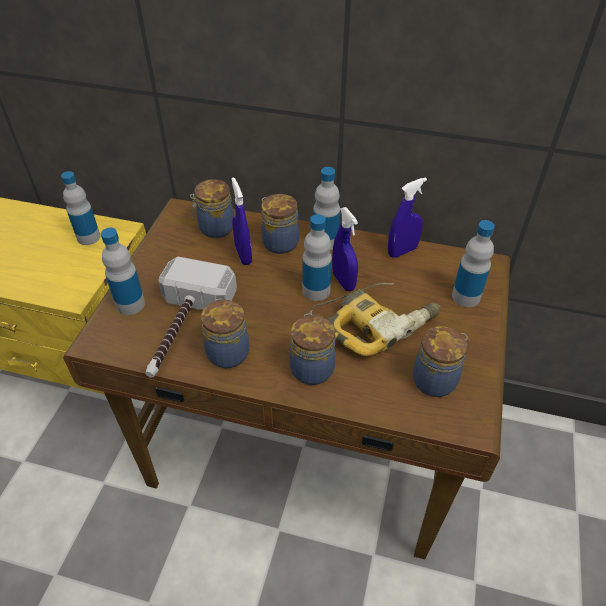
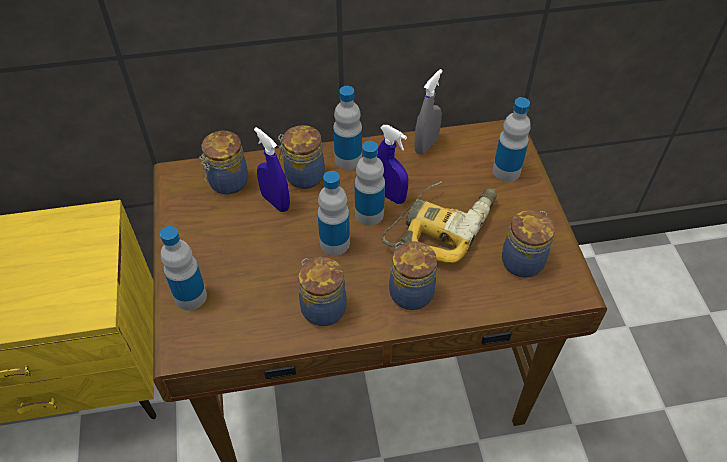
camera: 25 degrees left, 5 degrees up
bottle [61,171,100,245] -> bottle moved to [317,171,350,256]
hammer [145,256,237,378] -> none
blue spray bottle [388,177,427,258] -> grey spray bottle [414,69,443,155]

